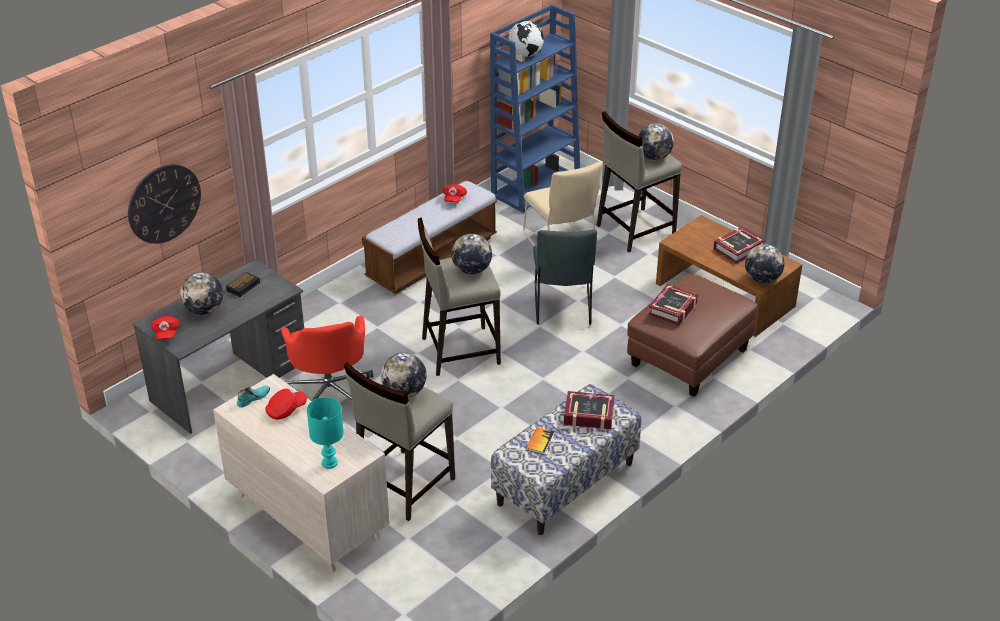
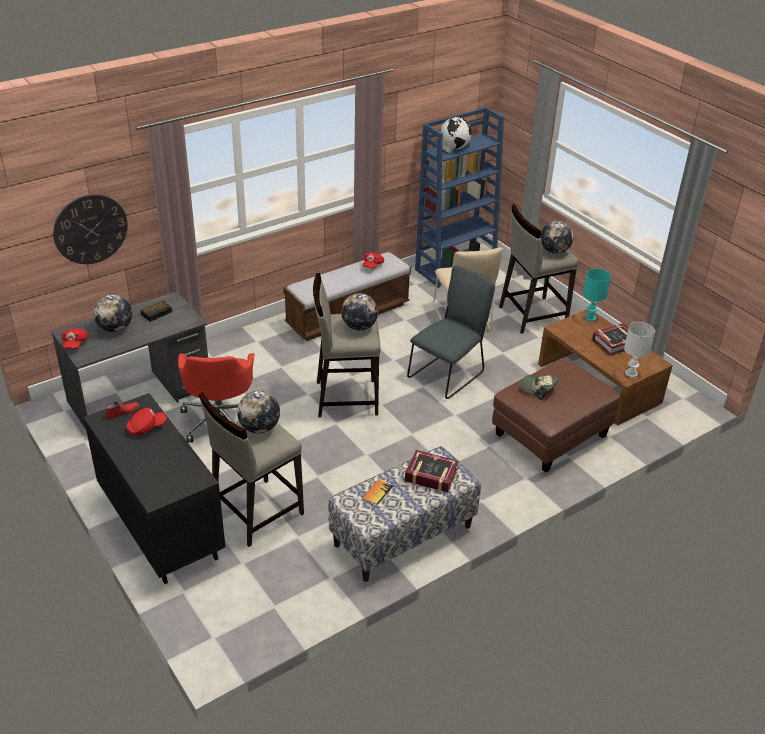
camera: 10 degrees right, 0 degrees up
beige dresser [213,374,390,572] -> black dresser [83,393,226,584]
turquoise shoe [237,385,270,407] -> red shoe [105,402,139,419]
turquoise table lamp [307,397,344,469] -> turquoise table lamp moved to [583,269,611,321]
grey chair [533,230,597,325] -> grey chair turned 150 degrees counterclockwise [407,266,495,399]
book [648,284,698,326] -> cap [521,375,559,400]
globe [745,244,785,283] -> white table lamp [624,322,655,378]

